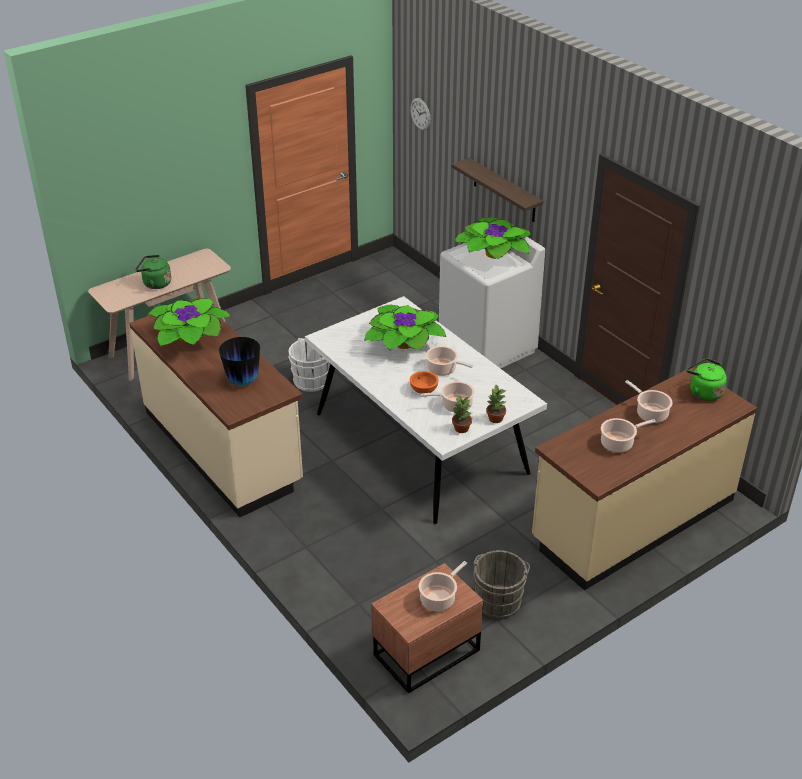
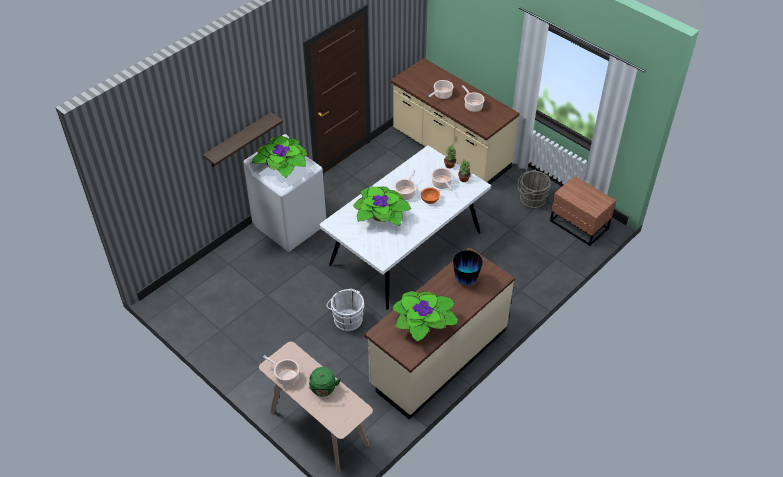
camera: 100 degrees left, 10 degrees up
wall clock [410,98,431,130] -> none
cooking pot [419,561,467,611] -> cooking pot moved to [263,355,299,386]
green kettle [686,358,727,401] -> none

